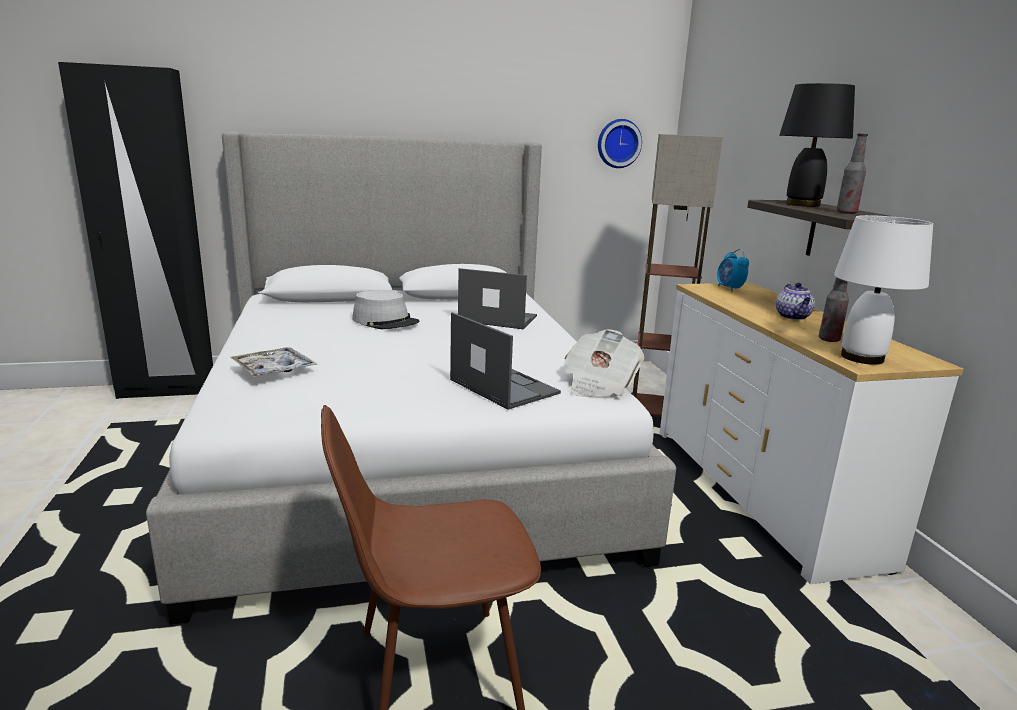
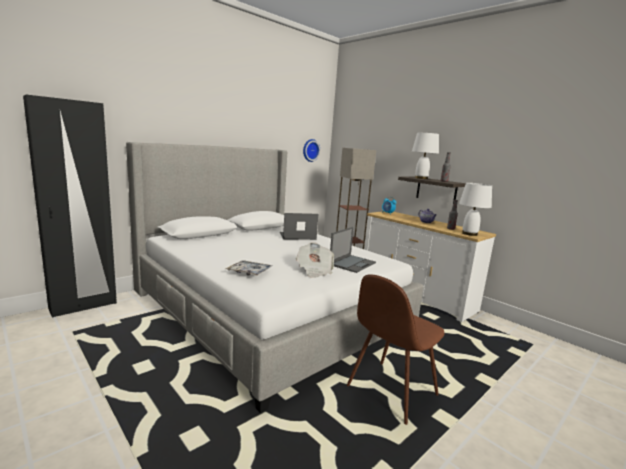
camera: 30 degrees left, 5 degrees down
grey hat [352,290,420,329] -> none
laptop [450,312,561,410] -> laptop turned 105 degrees clockwise [330,227,376,273]
newspaper [565,329,644,397] -> newspaper moved to [296,242,334,278]
black table lamp [779,83,855,207] -> white table lamp [412,133,439,179]

